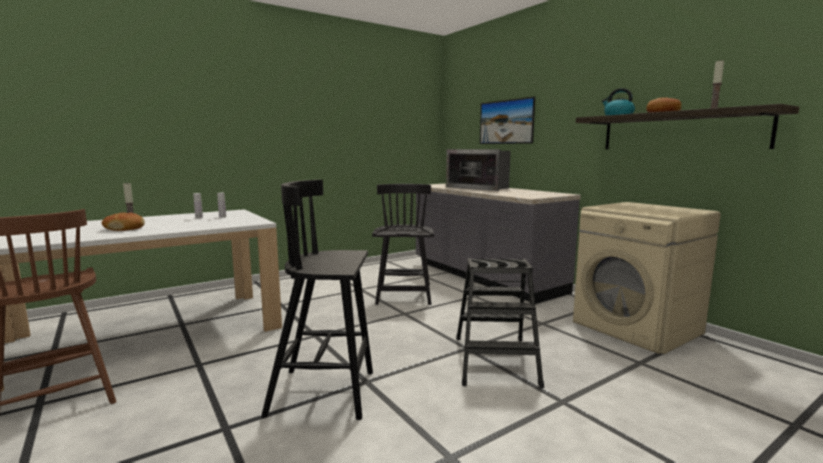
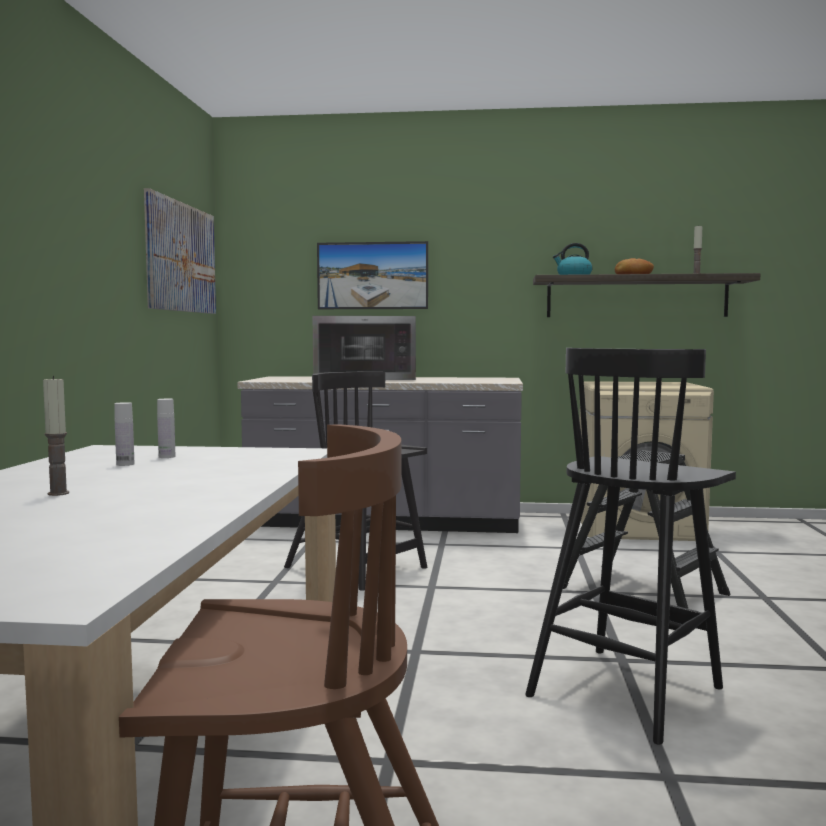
camera: 50 degrees left, 5 degrees down
bread [102,213,145,231] -> none
none -> picture [144,188,216,314]

